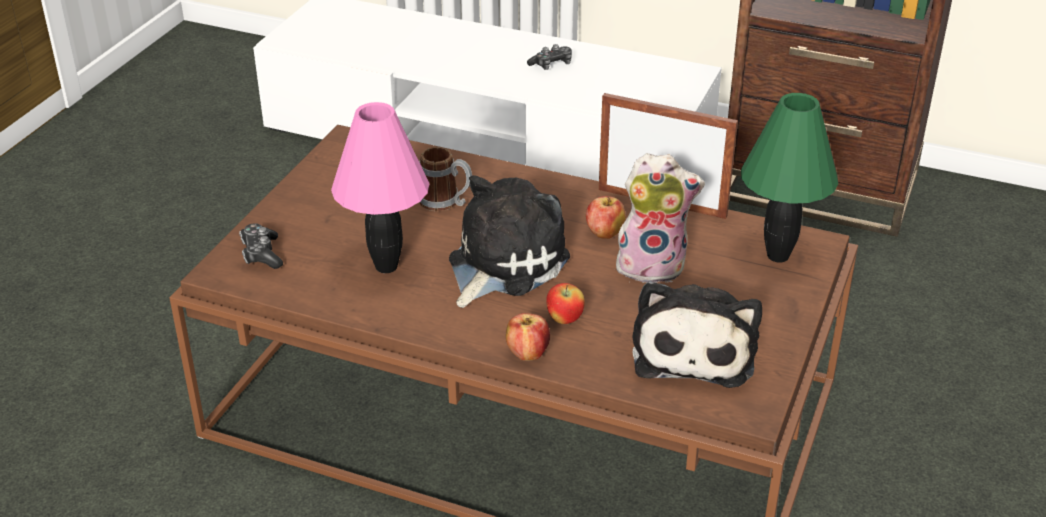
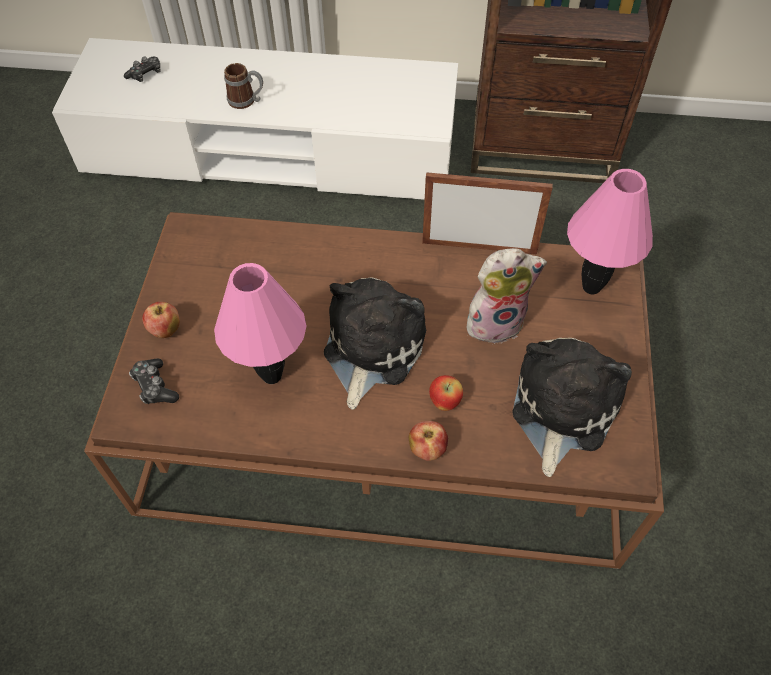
camera: 15 degrees left, 20 degrees up
mug [419,147,472,211] -> mug moved to [224,63,263,109]
game controller [527,44,572,70] -> game controller moved to [124,56,161,82]
apple [586,196,626,239] -> apple moved to [142,302,180,338]
plush toy [632,281,762,388] -> plush toy turned 150 degrees counterclockwise [512,338,632,477]
green table lamp [741,93,838,262] -> pink table lamp [567,169,653,294]

